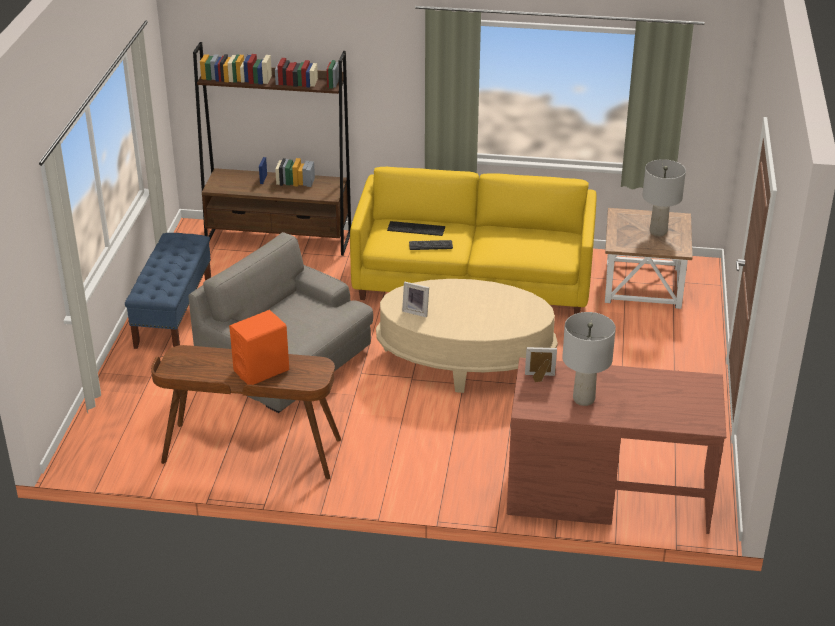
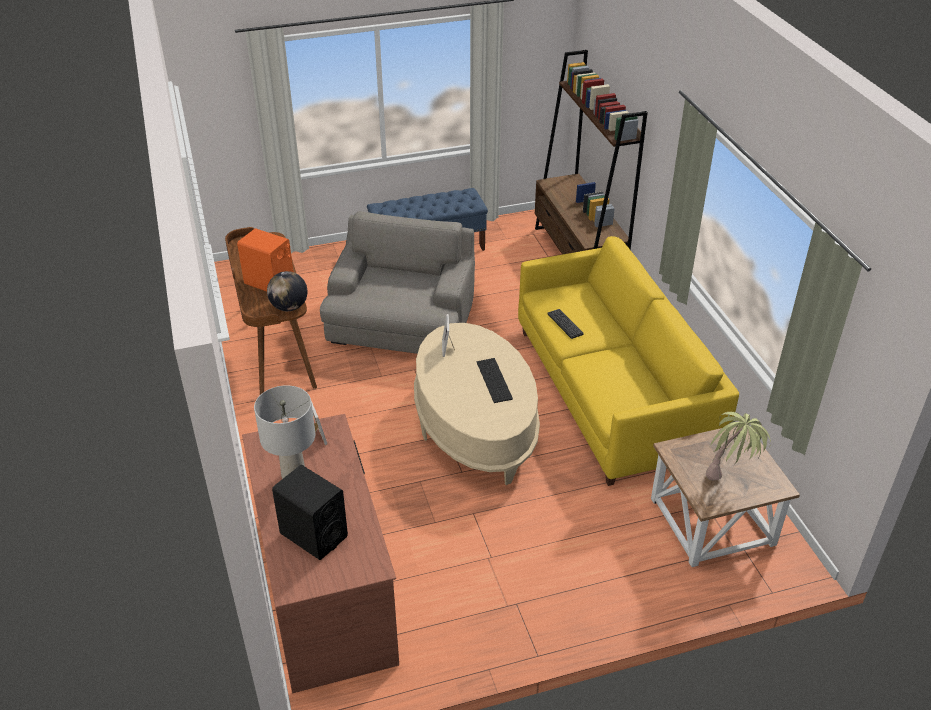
camera: 65 degrees right, 5 degrees up
keyboard [387,221,445,236] -> keyboard moved to [477,358,513,403]
grey table lamp [642,159,686,236] -> potted plant [706,412,771,481]
none -> globe [267,271,308,311]
none -> black speaker [272,465,348,560]

